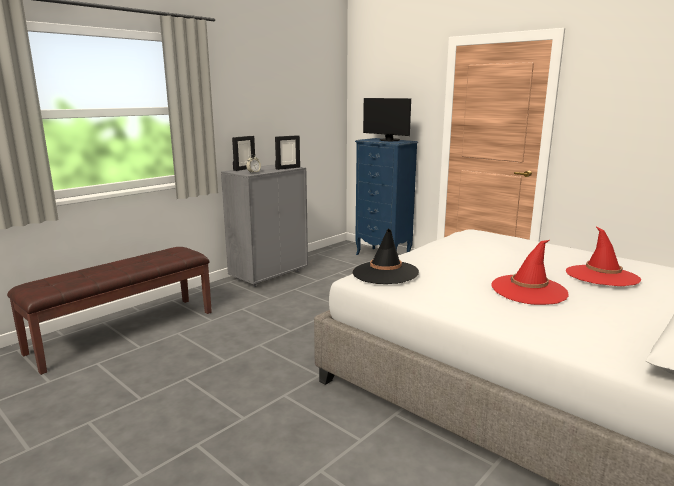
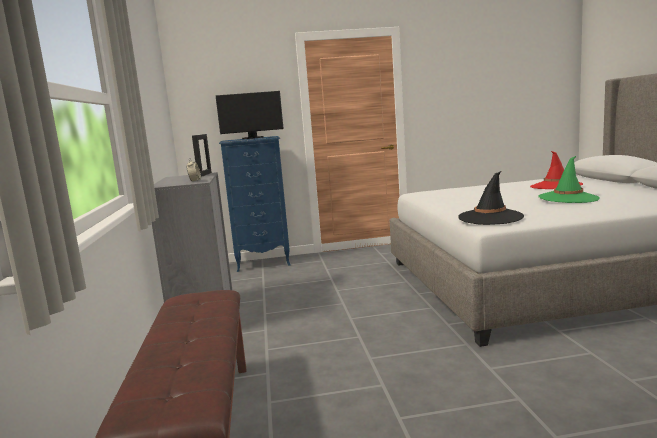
camera: 50 degrees left, 5 degrees down
picture frame [232,136,255,171] -> none
red hat [492,240,568,305] -> green hat [538,156,600,203]

